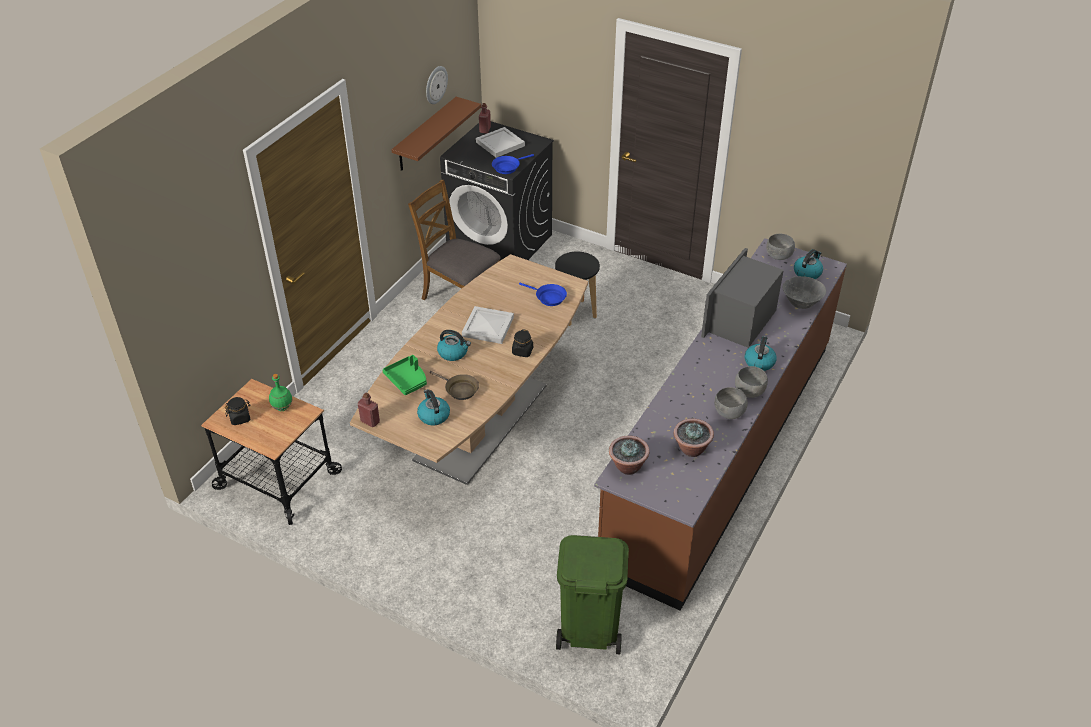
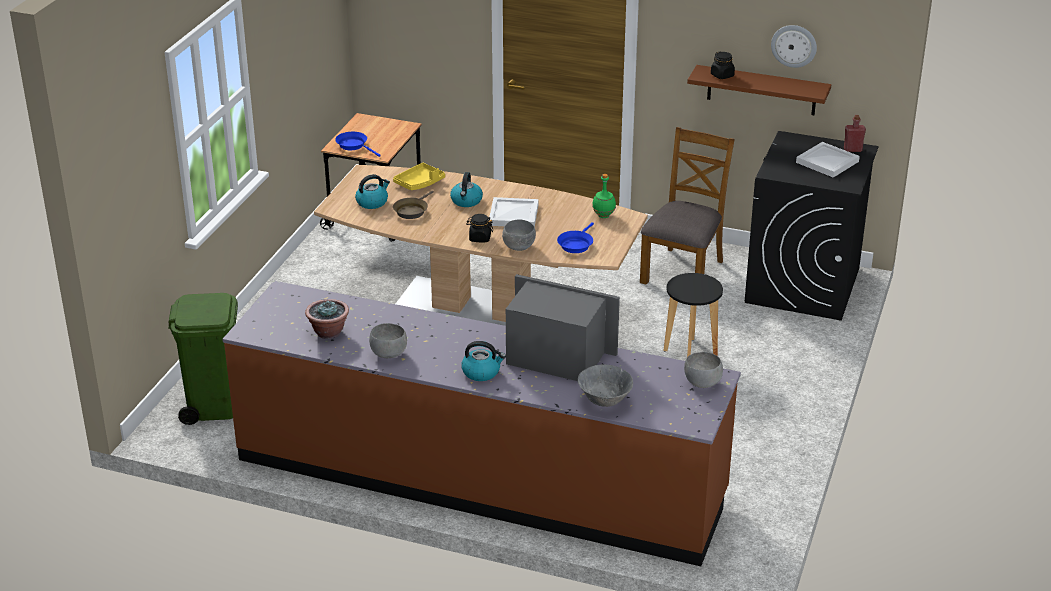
camera: 80 degrees right, 10 degrees down
black jar [225,397,251,425] -> black jar moved to [711,52,735,79]
green bottle [269,374,293,411] -> green bottle moved to [592,174,616,218]
red bottle [358,392,380,427] -> none
green tray [383,355,427,395] -> yellow tray [393,163,445,190]
blue frying pan [492,154,534,174] -> blue frying pan moved to [335,132,381,157]
potted plant [609,436,650,475] -> none
grey bowl [735,366,768,398] -> grey bowl moved to [502,220,536,251]
kettle [794,249,823,279] -> none

